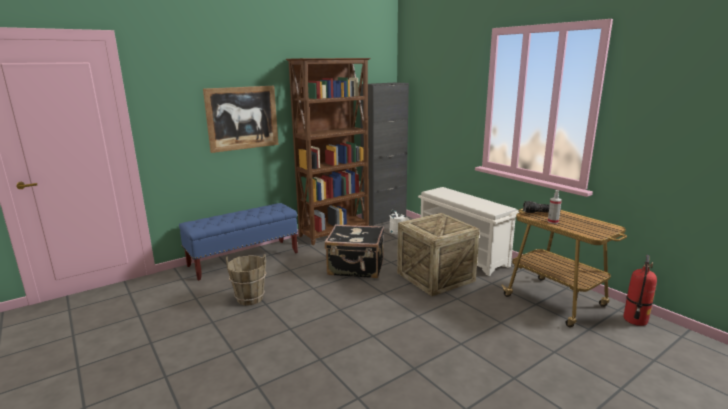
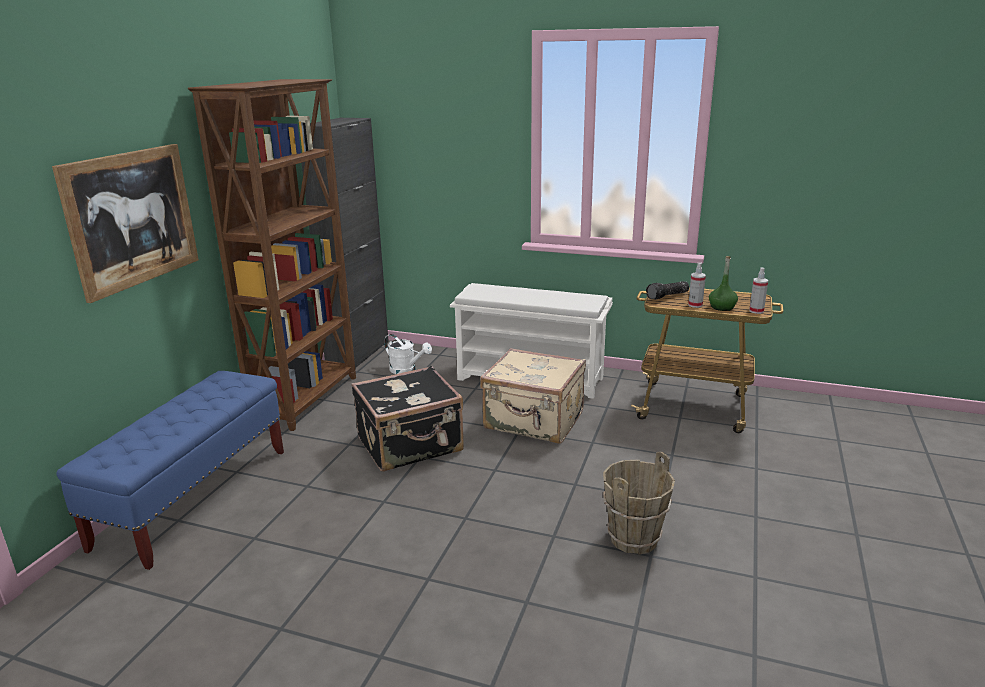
camera: 35 degrees left, 5 degrees up
brown bucket [226,254,266,306] -> brown bucket moved to [603,452,675,555]
crate [397,213,480,296] -> beige suitcase [480,348,586,444]
fire extinguisher [623,255,657,326] -> none
none -> green bottle [709,256,738,311]
none -> spray bottle [749,267,768,314]

